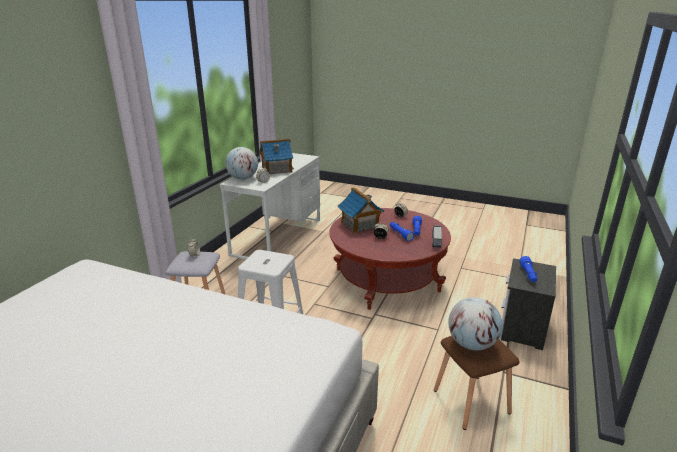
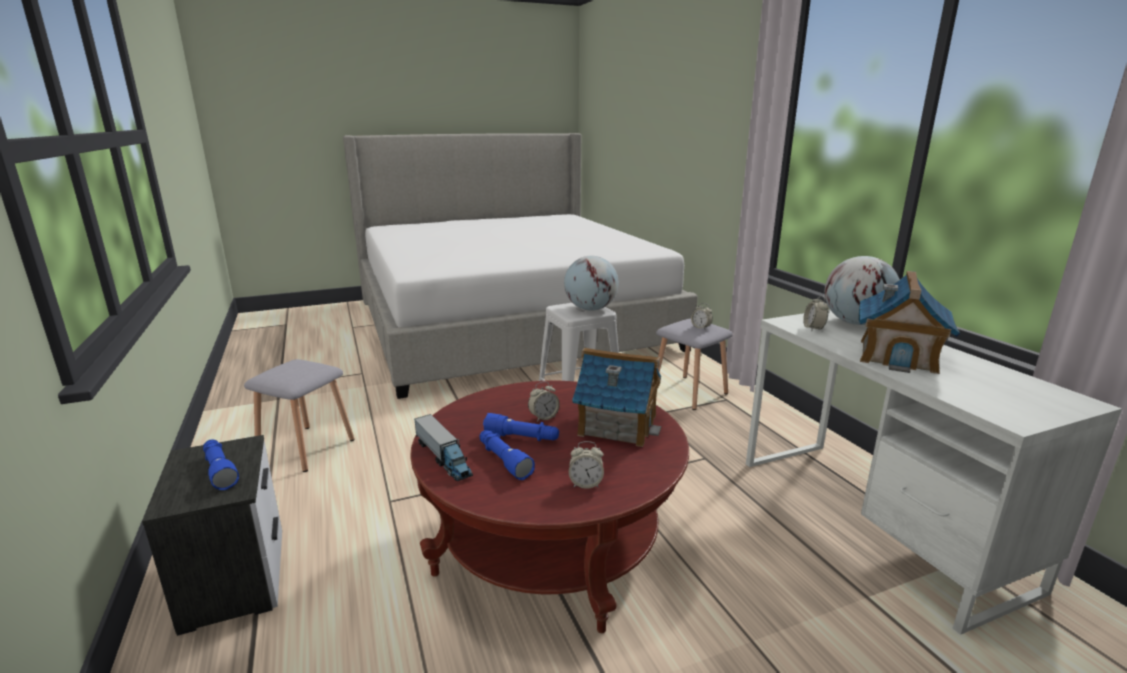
camera: 135 degrees right, 5 degrees down
brown stool [434,336,520,430] -> grey stool [244,359,355,472]
globe [448,297,503,351] -> globe moved to [564,256,619,311]

